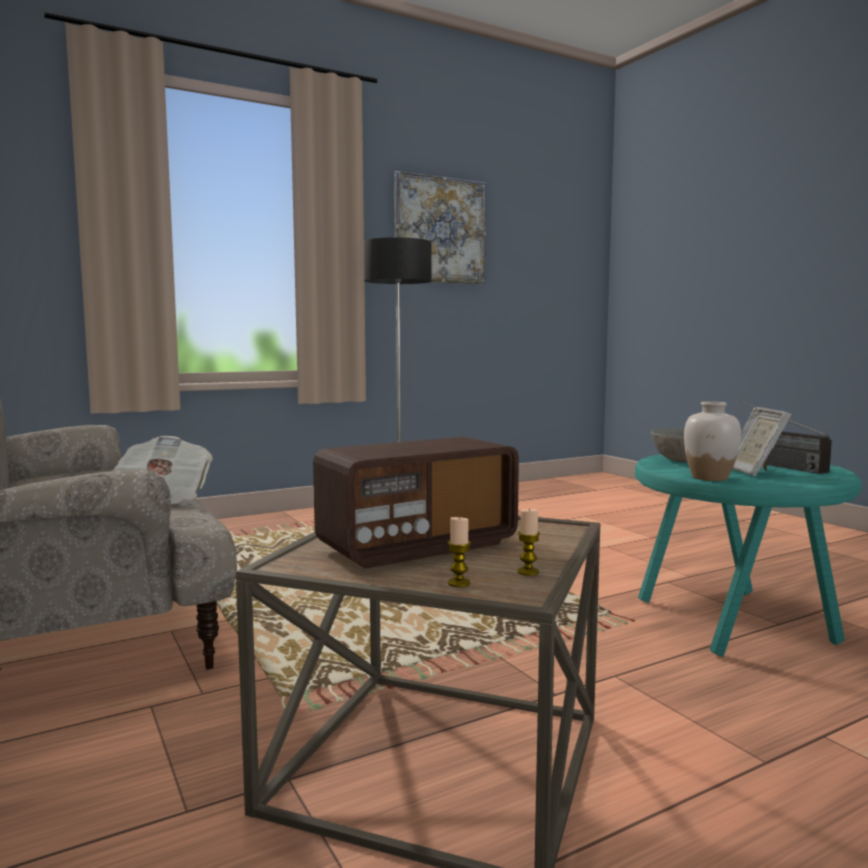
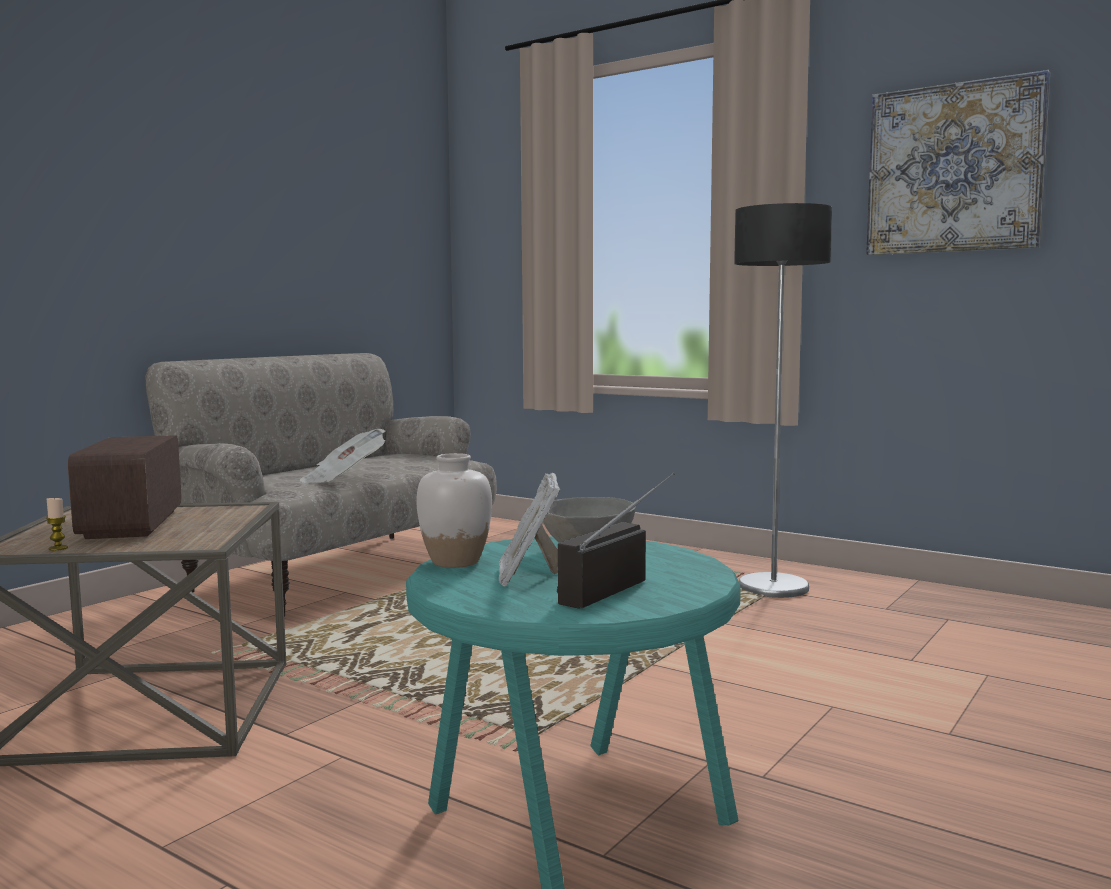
camera: 65 degrees right, 0 degrees up
radio [313,437,519,569] -> radio turned 45 degrees clockwise [68,435,181,539]
candle [448,516,471,587] -> none
picture frame [732,407,792,476] -> picture frame turned 60 degrees counterclockwise [499,473,560,587]

